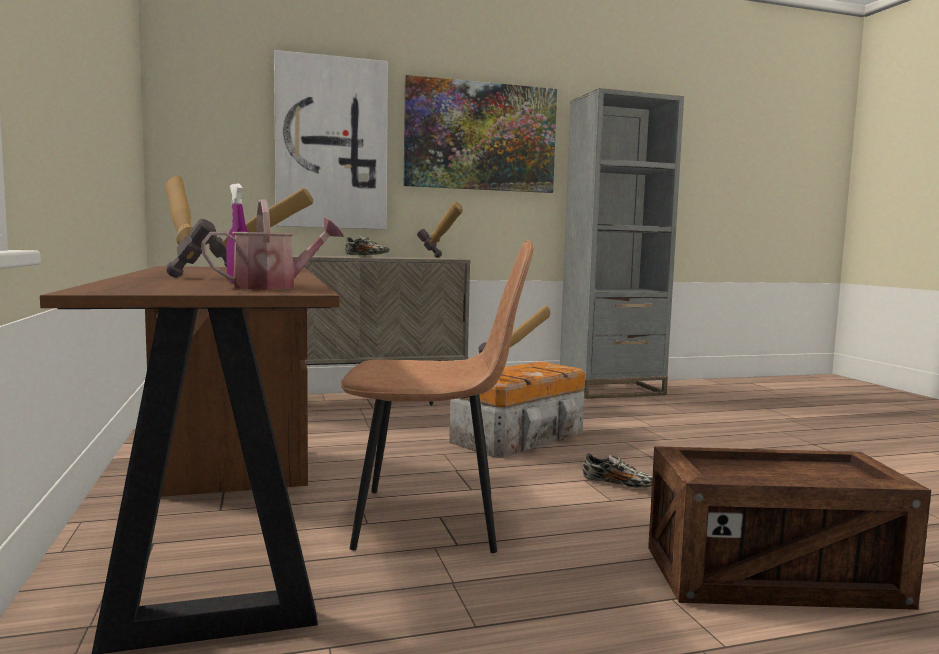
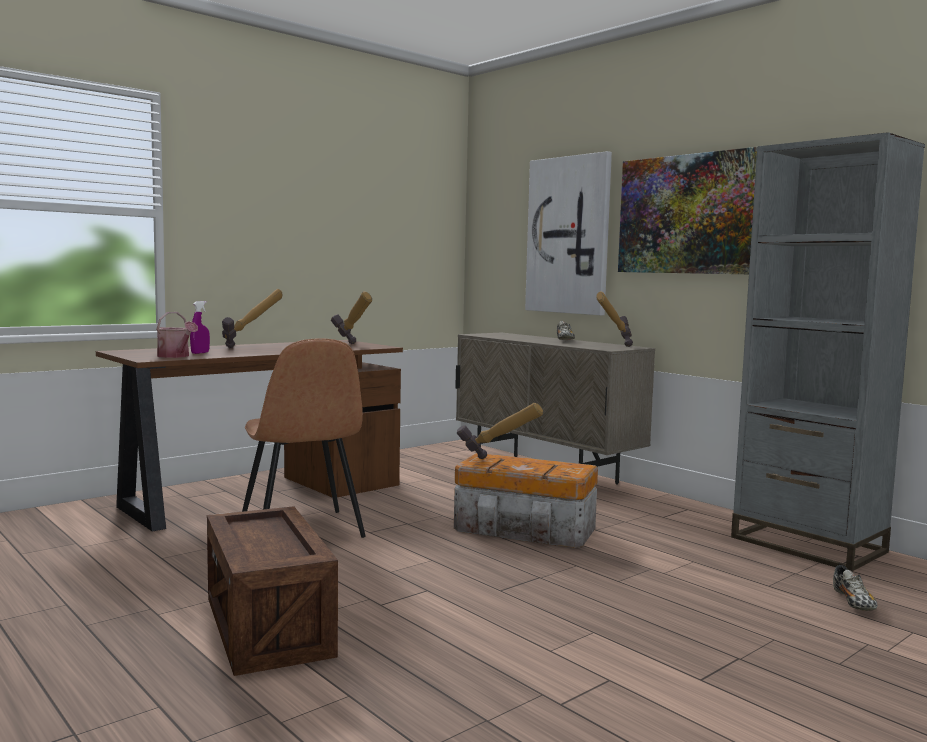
camera: 65 degrees right, 0 degrees up
shoe [583,453,652,488] -> shoe moved to [833,565,878,611]

